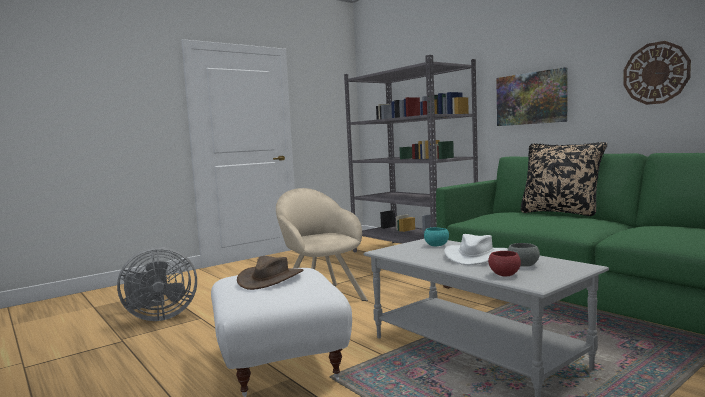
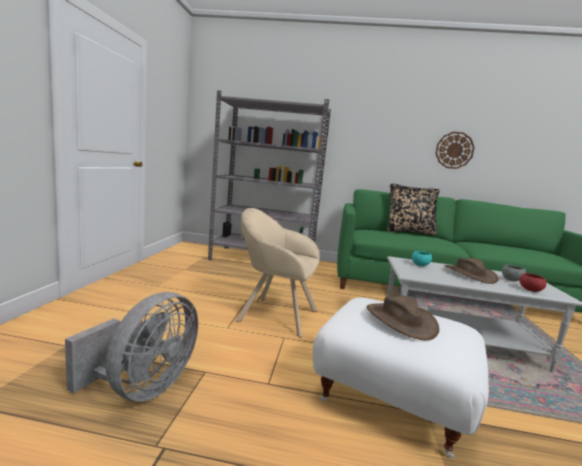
camera: 45 degrees left, 5 degrees up
white hat [444,234,508,265] -> brown hat [444,258,499,284]
picture [496,67,567,126] -> none

